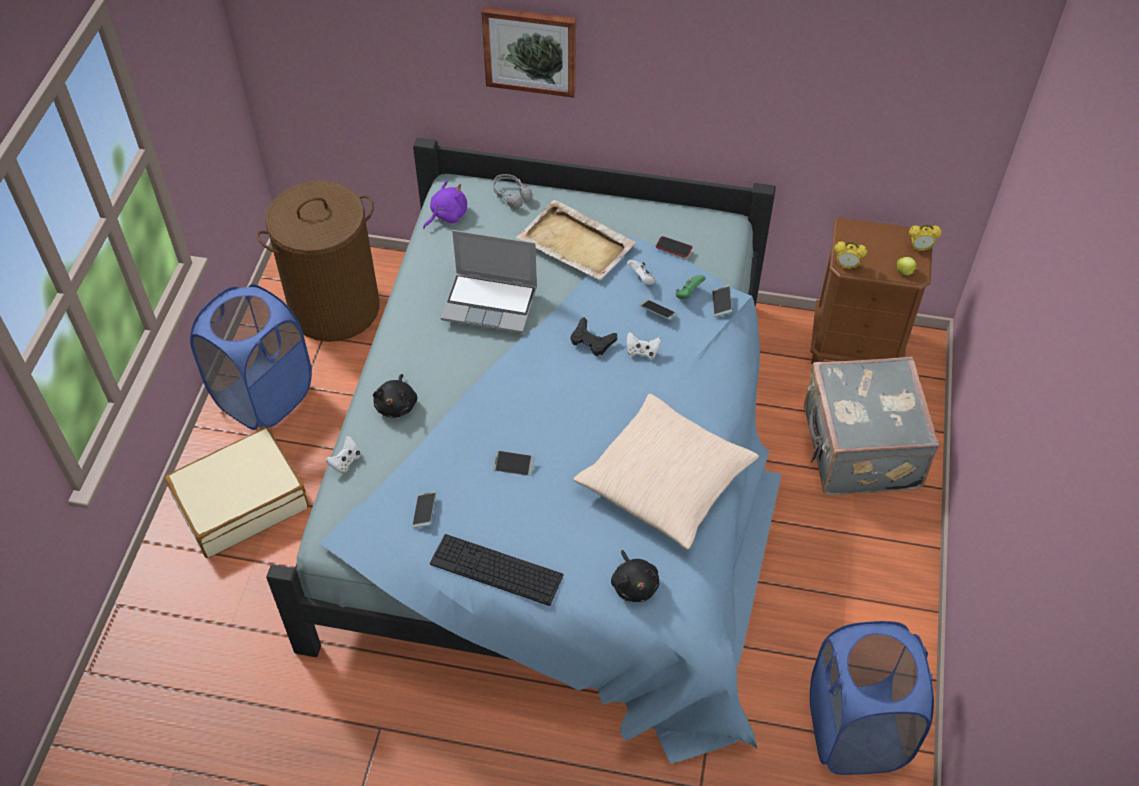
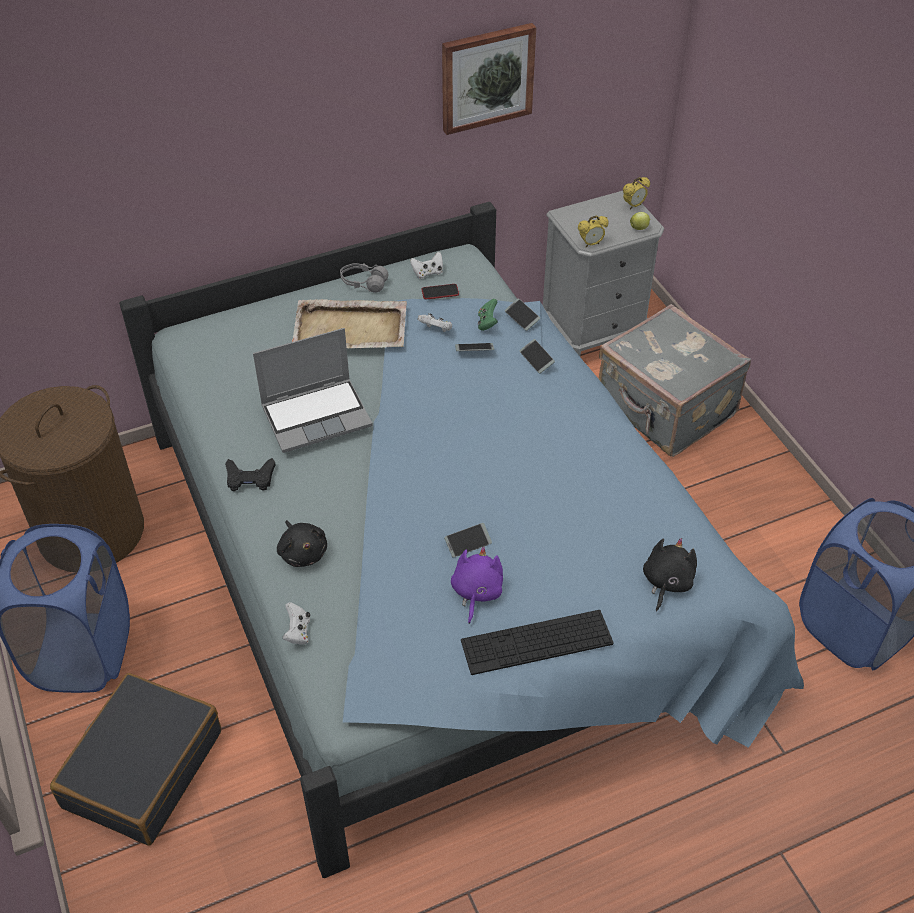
camera: 35 degrees left, 5 degrees down
beige suitcase [165,428,309,558] -> black suitcase [50,673,221,846]
phone [412,491,436,528] -> phone moved to [519,339,555,374]
purple plush toy [423,180,467,229] -> purple plush toy moved to [451,546,503,624]
picture [481,6,576,98] -> picture moved to [442,23,536,135]
grey headphones [493,174,533,209] -> grey headphones moved to [340,263,389,292]
black game controller [571,317,617,356] -> black game controller moved to [225,458,275,491]
beige pillow [573,394,759,549] -> none
black plush toy [611,550,659,602] -> black plush toy turned 105 degrees counterclockwise [643,538,697,611]
white game controller [627,332,661,359] -> white game controller moved to [410,251,443,279]
brown nightstand [810,217,932,364] -> grey nightstand [543,191,664,356]

